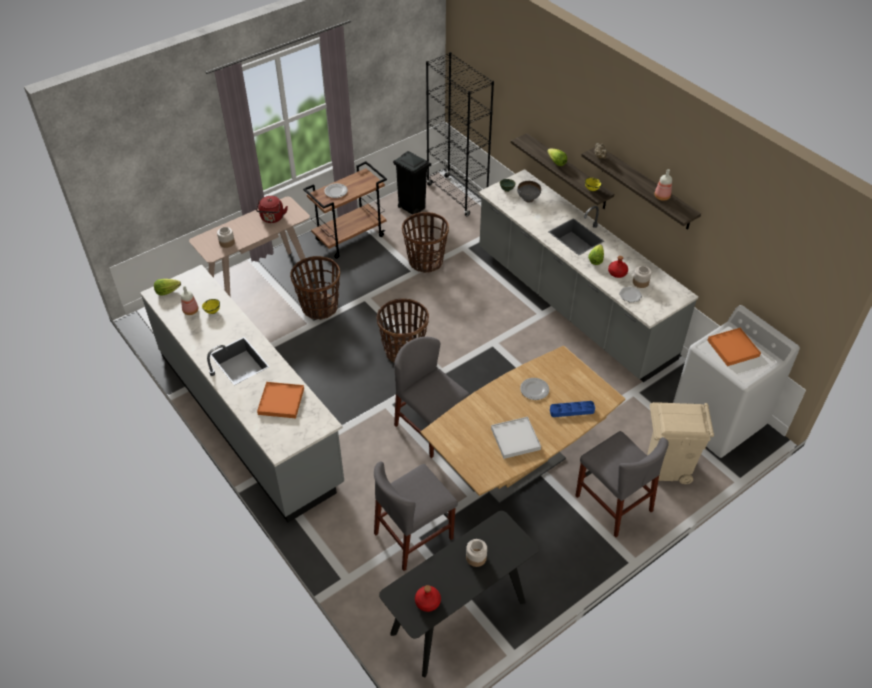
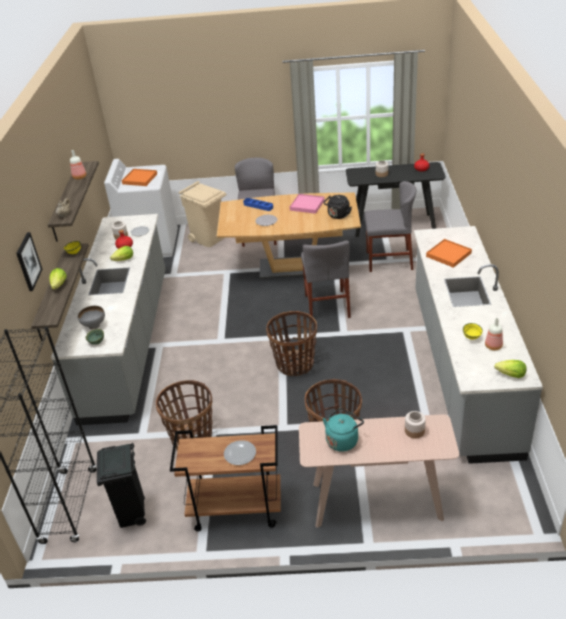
camera: 140 degrees left, 10 degrees down
red kettle [256,196,288,223] -> turquoise kettle [323,408,364,452]
white tray [491,417,541,459] -> pink tray [290,194,325,214]
none -> picture [16,232,43,291]
none -> black kettle [323,195,352,219]

